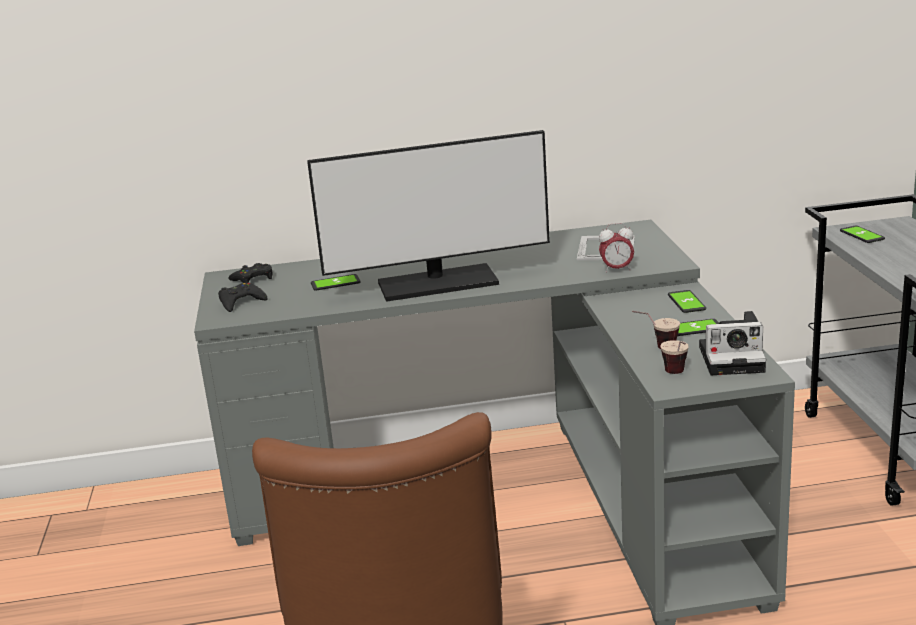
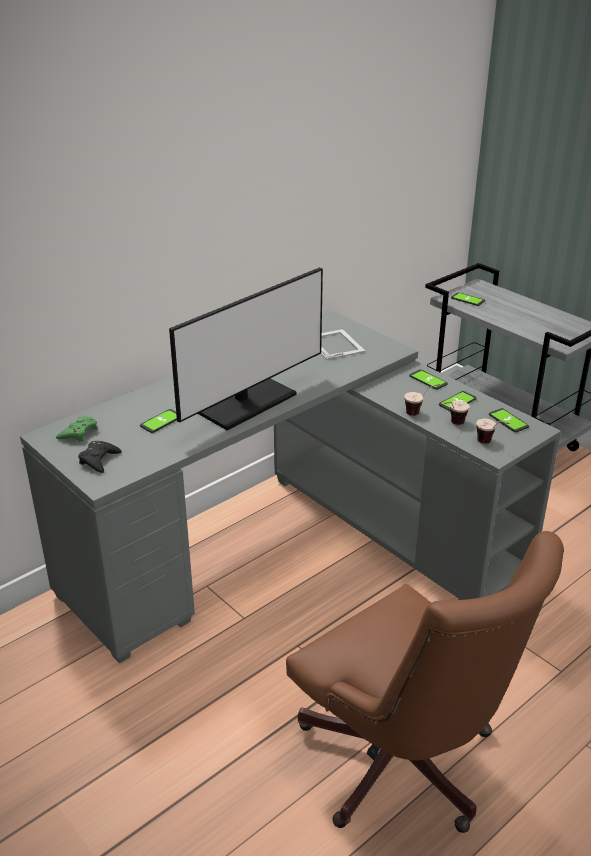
camera: 35 degrees left, 10 degrees up
black game controller [228,263,272,283] -> green game controller [56,416,98,441]
alarm clock [599,223,634,273] -> none
camera [699,311,766,375] -> phone [489,408,529,432]
none -> cup [404,384,440,416]

